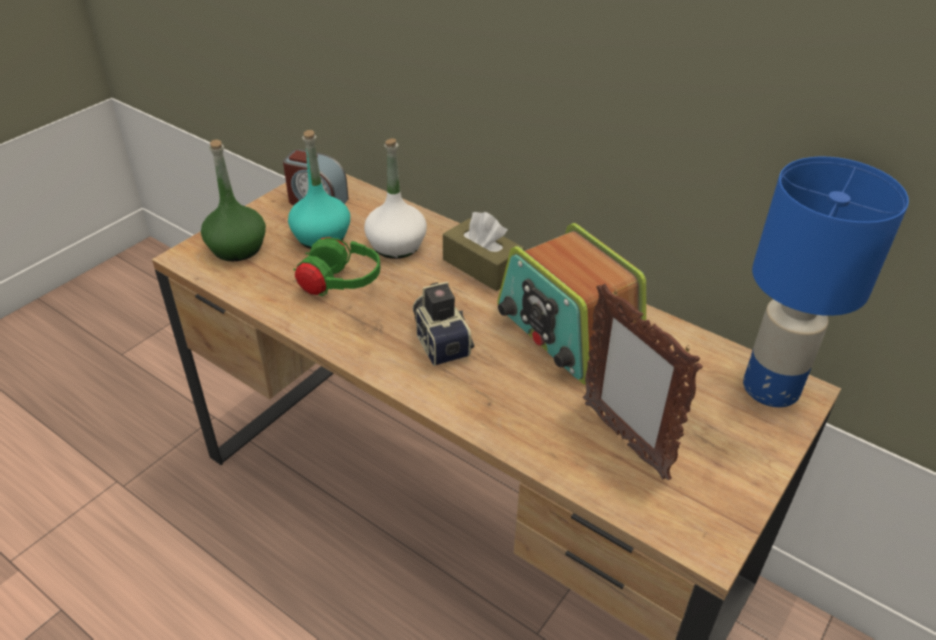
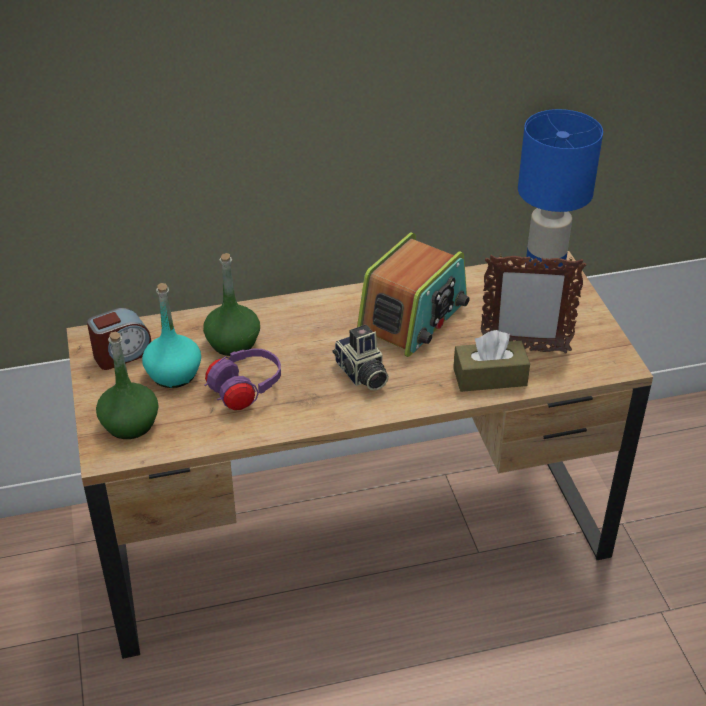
camera: 50 degrees left, 0 degrees up
green headphones [293,237,381,296] -> purple headphones [204,349,281,410]
white bottle [364,138,427,259] -> green bottle [203,253,260,356]
camera [413,281,474,366] -> camera turned 135 degrees counterclockwise [333,325,389,391]
brown tissue box [443,212,525,291] -> brown tissue box moved to [453,330,530,392]
radio [497,223,646,385] -> radio turned 60 degrees counterclockwise [357,232,470,357]

